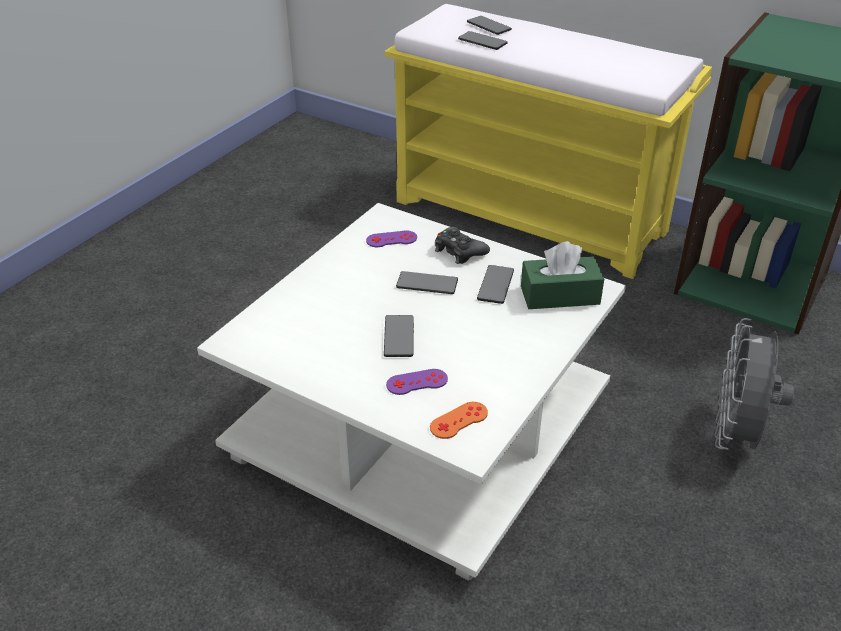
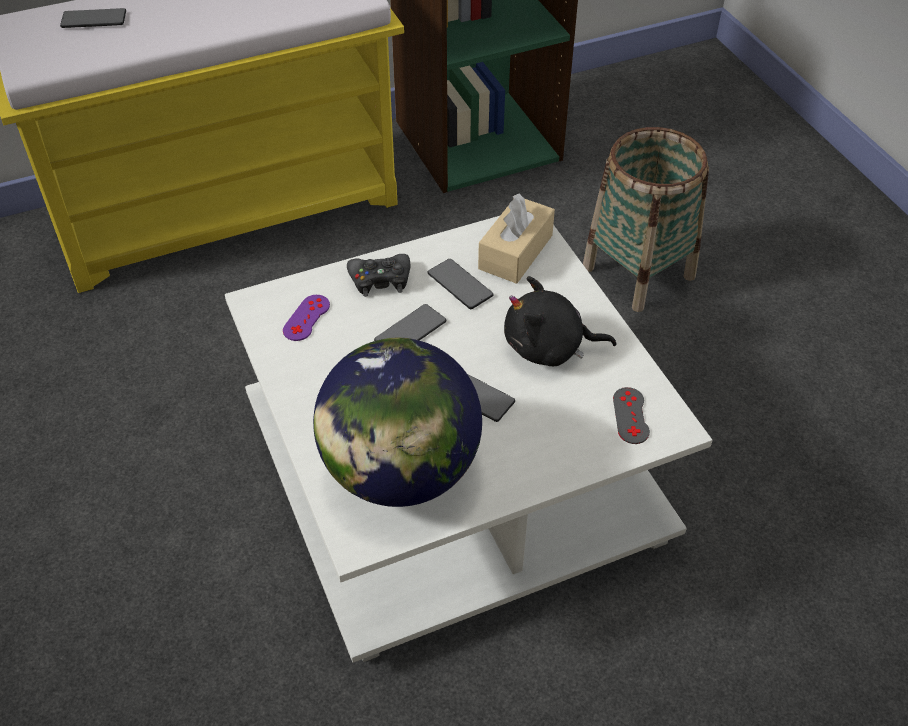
camera: 55 degrees left, 10 degrees up
purple game controller [386,369,448,395] -> none
orange game controller [430,402,488,439] -> grey game controller [613,387,650,444]
phone [458,31,508,50] -> none
green tissue box [521,241,604,309] -> beige tissue box [478,193,555,284]
grey fan [714,318,794,450] -> basket [583,127,709,312]
none -> globe [313,338,482,507]
none -> black plush toy [504,276,616,366]

